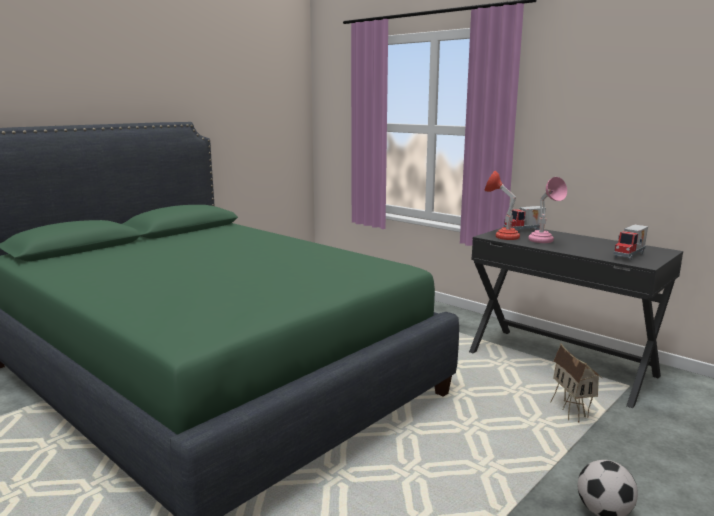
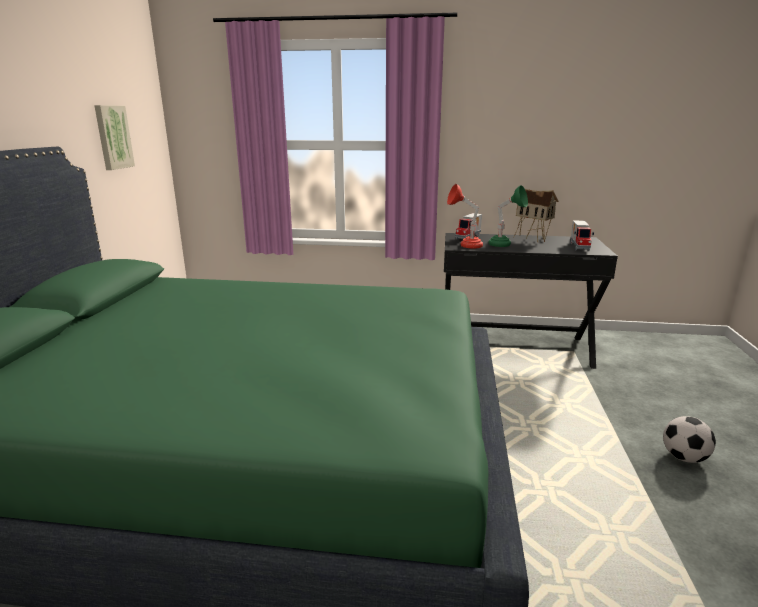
camera: 35 degrees left, 5 degrees up
pink table lamp [528,177,567,243] -> green table lamp [489,185,528,247]
toy house [550,344,602,422] -> toy house moved to [513,188,559,242]
none -> picture [94,105,135,170]

